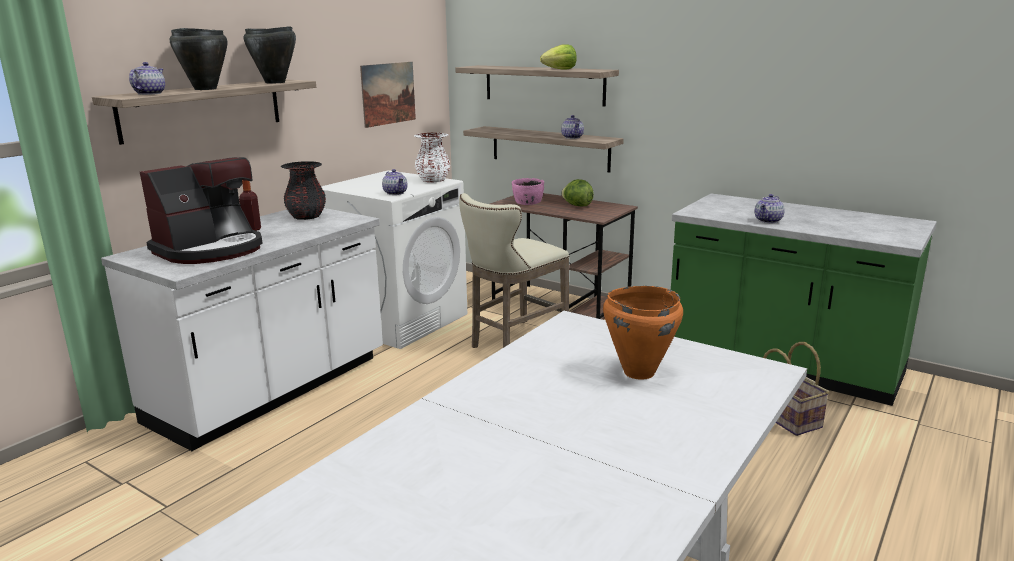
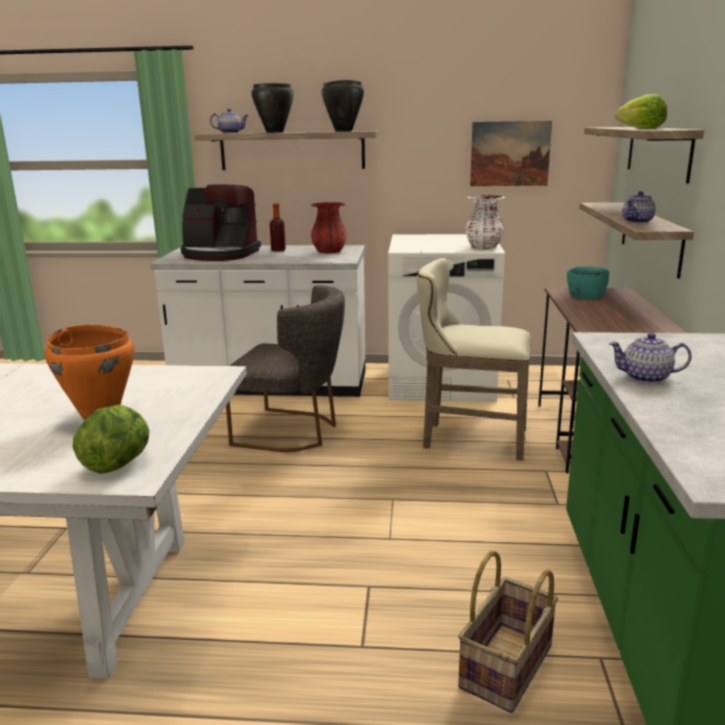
camera: 60 degrees right, 0 degrees up
black vase [281,161,326,220] -> red vase [311,202,347,253]
teapot [382,169,408,195] -> none
pink bowl [512,178,544,205] -> turquoise bowl [567,266,610,299]
lettuce [561,179,594,206] -> lettuce moved to [73,405,149,474]
none -> grey chair [226,285,345,452]

